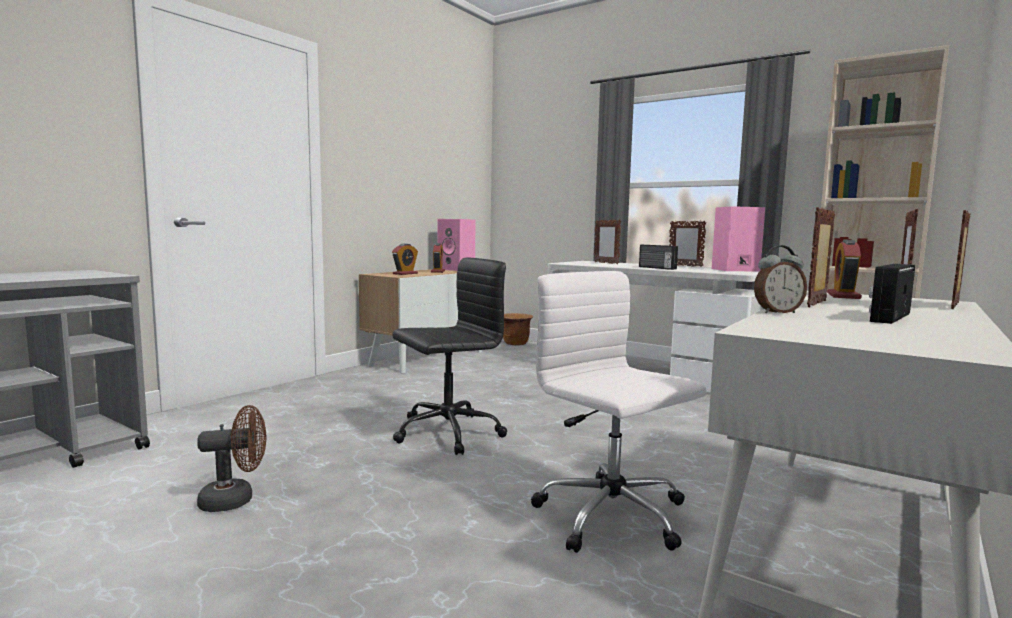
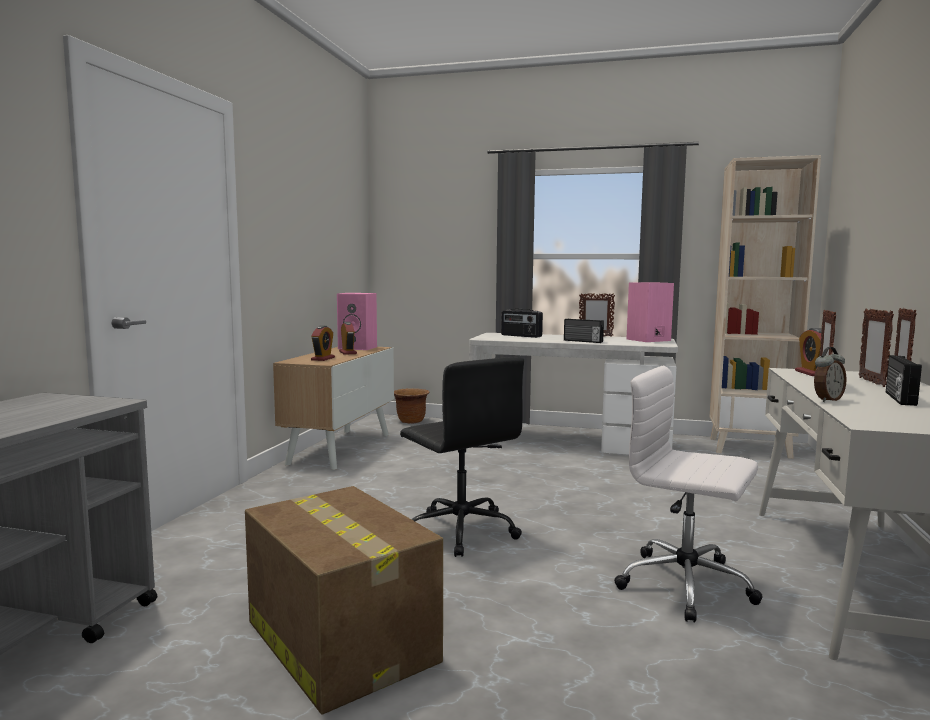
camera: 20 degrees left, 0 degrees up
brown fan [197,405,266,512] -> cardboard box [245,486,443,714]
black office chair [393,257,507,455] -> black office chair turned 105 degrees clockwise [400,357,524,557]
picture frame [594,219,621,264] -> radio [501,309,543,338]

